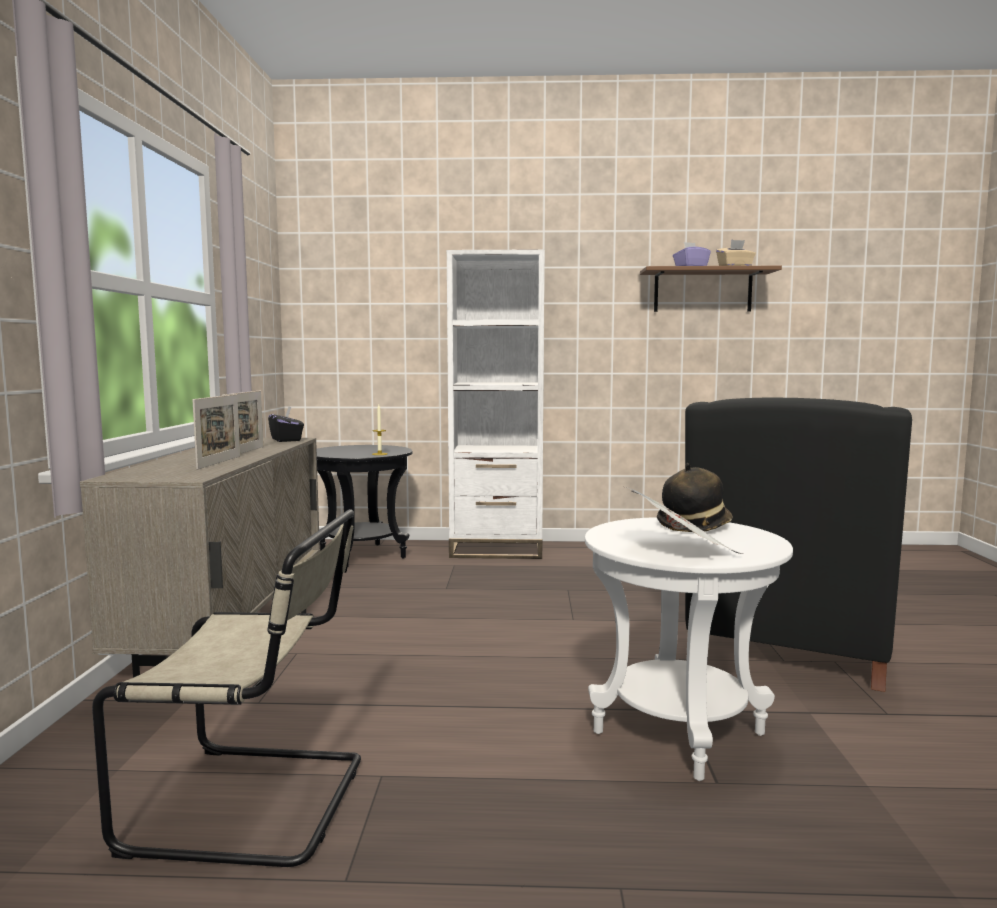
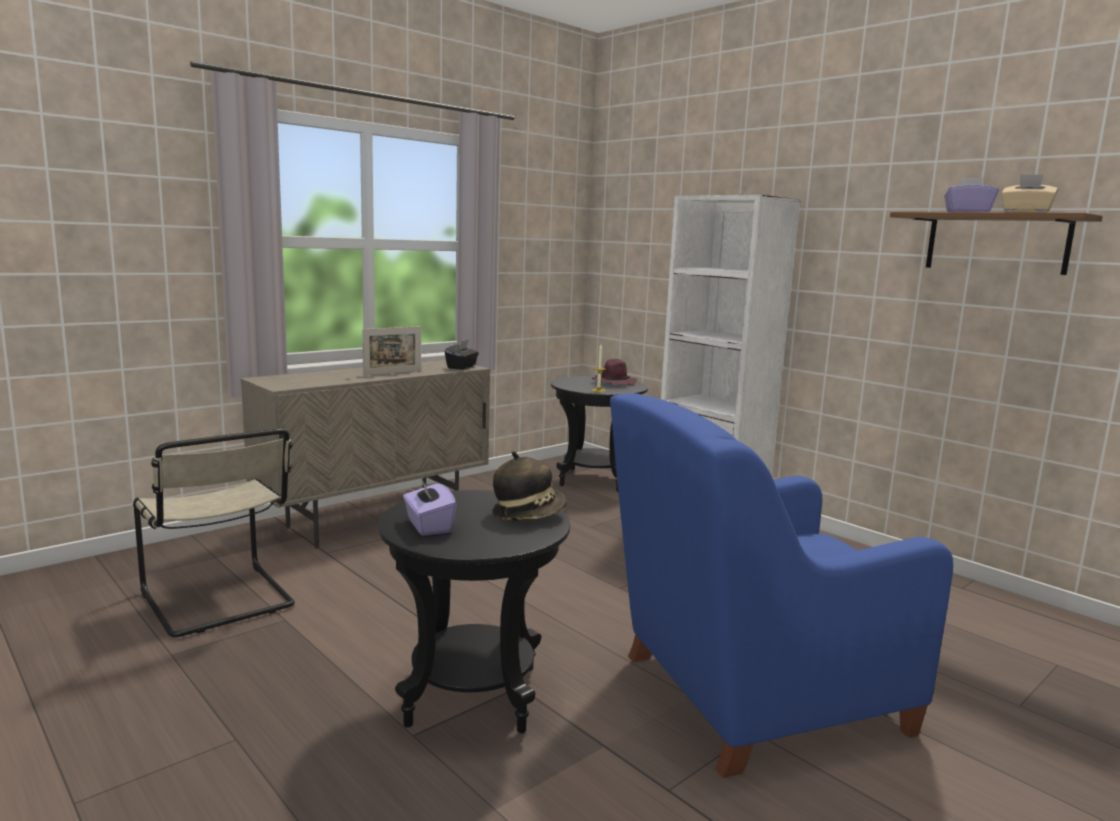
camera: 45 degrees right, 5 degrees up
picture frame [193,394,240,470] -> none
white side table [585,517,793,781] -> black side table [378,490,570,733]
newspaper [625,487,742,554] -> purple tissue box [403,479,457,536]
black armchair [685,398,912,692] -> blue armchair [610,393,953,778]
none -> purple hat [592,359,637,386]

